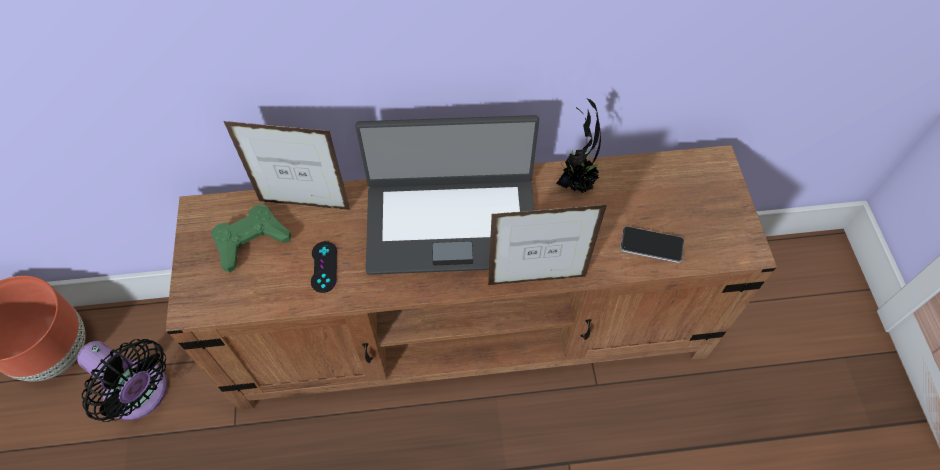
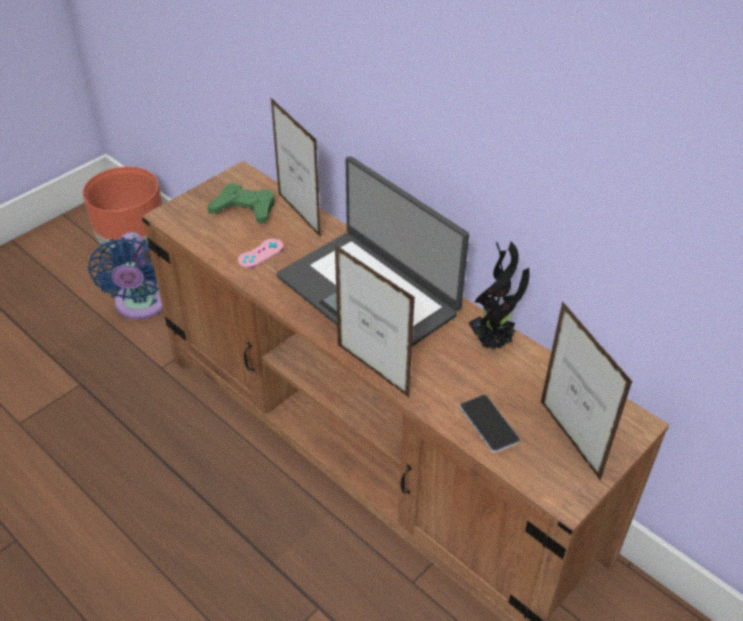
camera: 50 degrees right, 15 degrees down
black fan [77,339,167,422] -> blue fan [88,232,163,320]
black game controller [311,241,337,293] -> pink game controller [238,239,284,268]
none -> picture frame [541,301,633,481]

